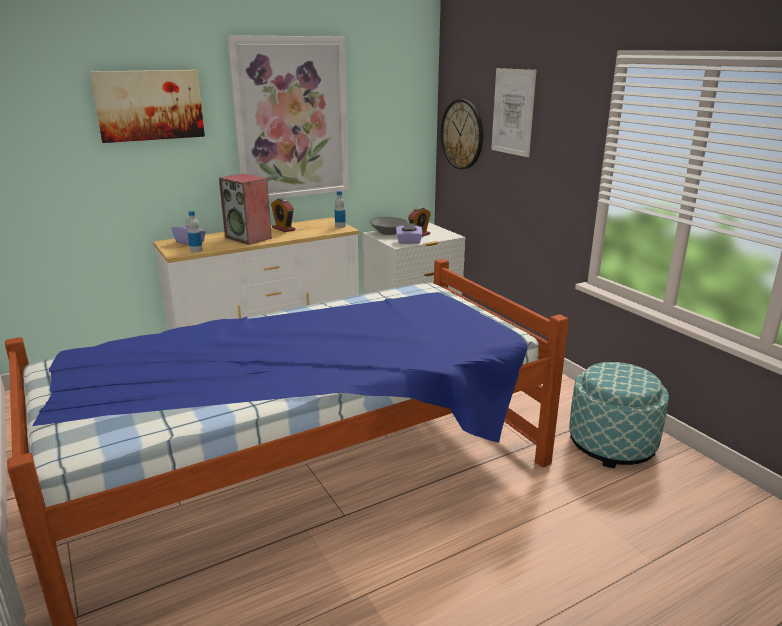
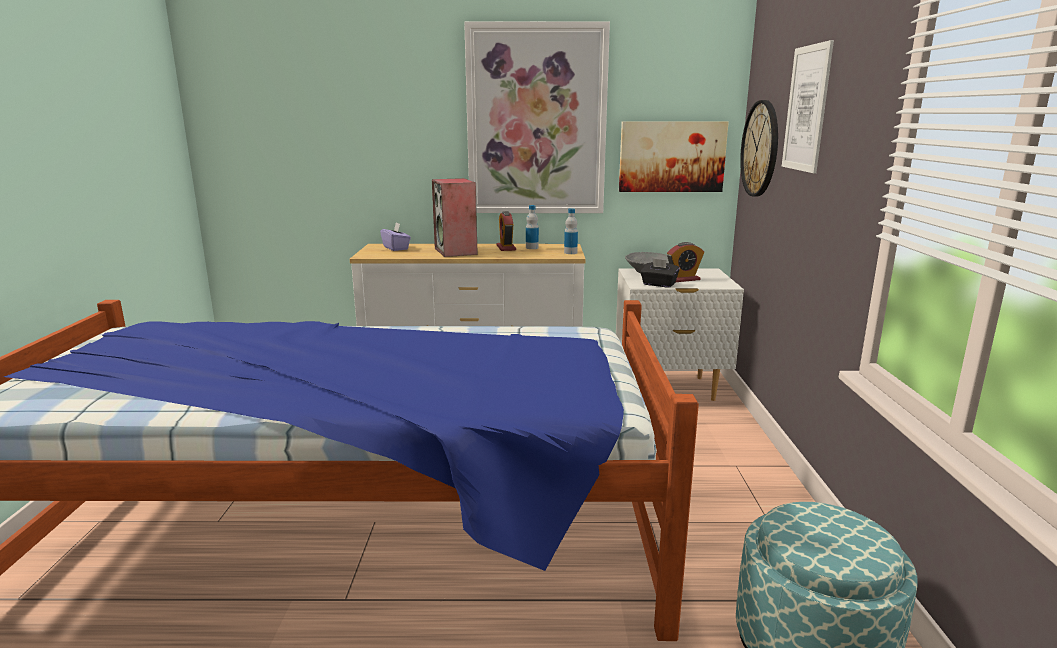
camera: 30 degrees right, 5 degrees down
picture [90,70,205,143] -> picture moved to [619,121,729,192]
bottle [187,211,203,253] -> bottle moved to [526,205,539,249]
purple tissue box [396,223,423,244] -> black tissue box [640,258,680,288]

